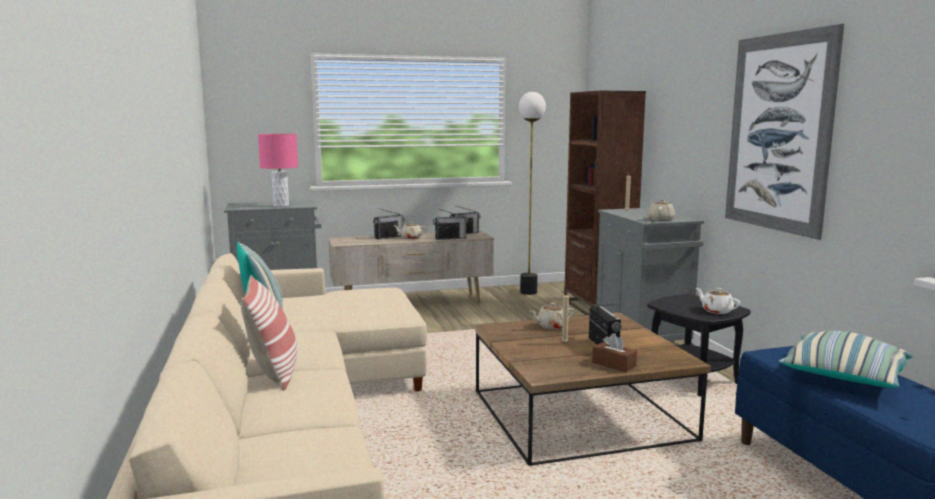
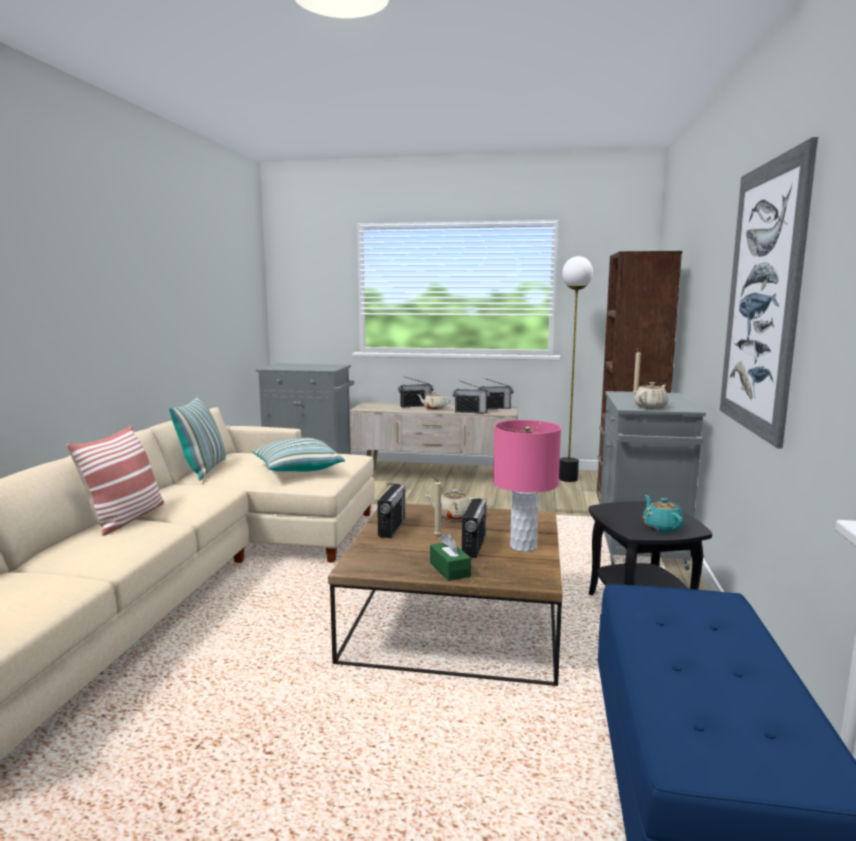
camera: 25 degrees right, 0 degrees up
pink table lamp [258,134,298,207] -> pink table lamp moved to [493,420,561,552]
brown tissue box [592,333,637,372] -> green tissue box [430,533,471,581]
white teapot [696,288,740,314] -> turquoise teapot [642,495,684,533]
pillow [779,331,913,388] -> pillow moved to [252,438,345,472]
none -> radio [377,483,406,538]

